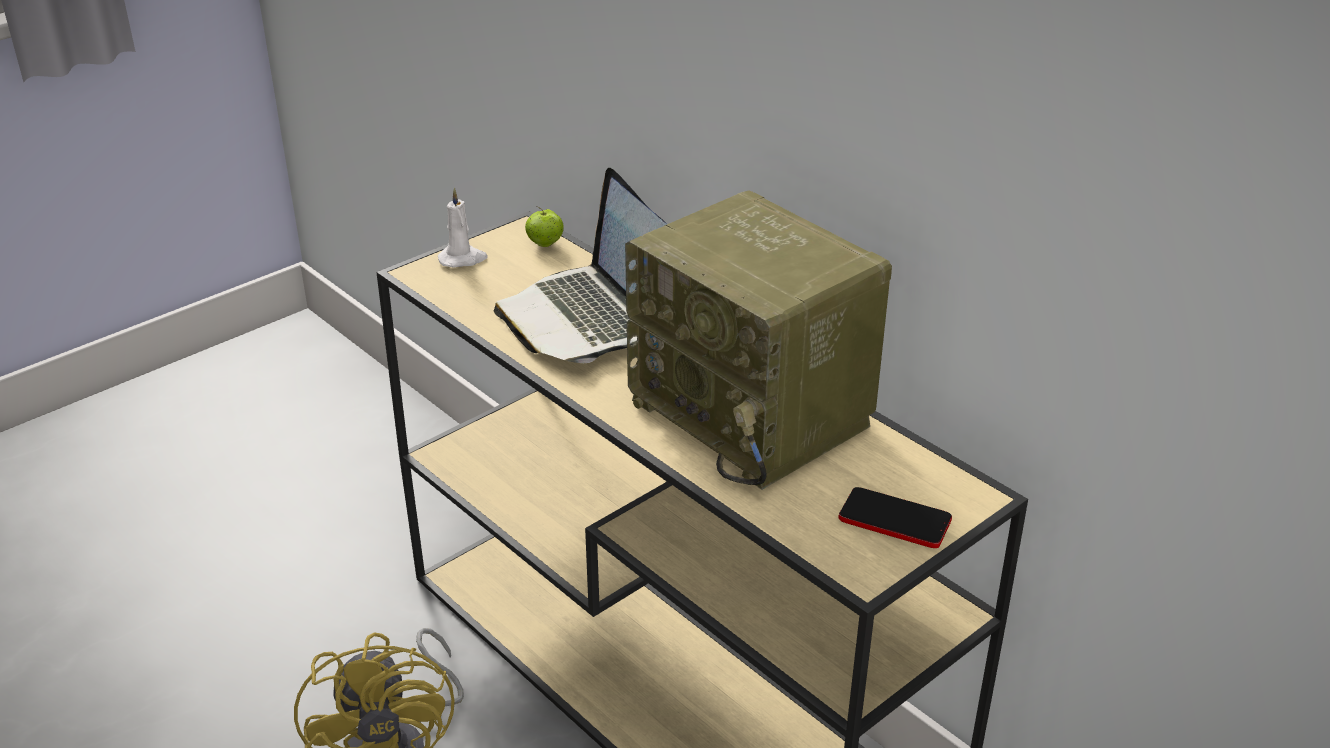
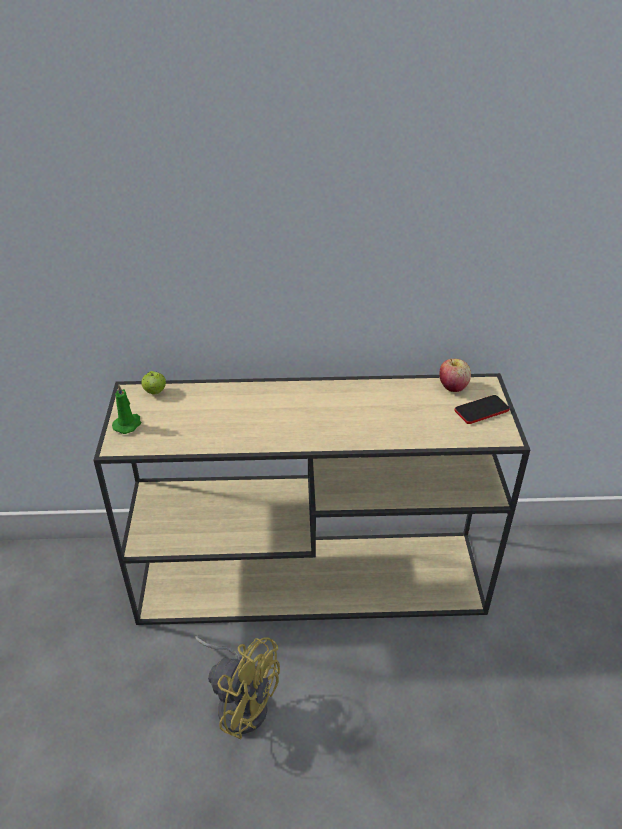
camera: 50 degrees left, 5 degrees up
white candle [438,188,488,268] -> green candle [112,384,141,434]
laptop [494,168,667,363] -> none
radio [625,191,892,490] -> none
none -> apple [440,358,471,392]

